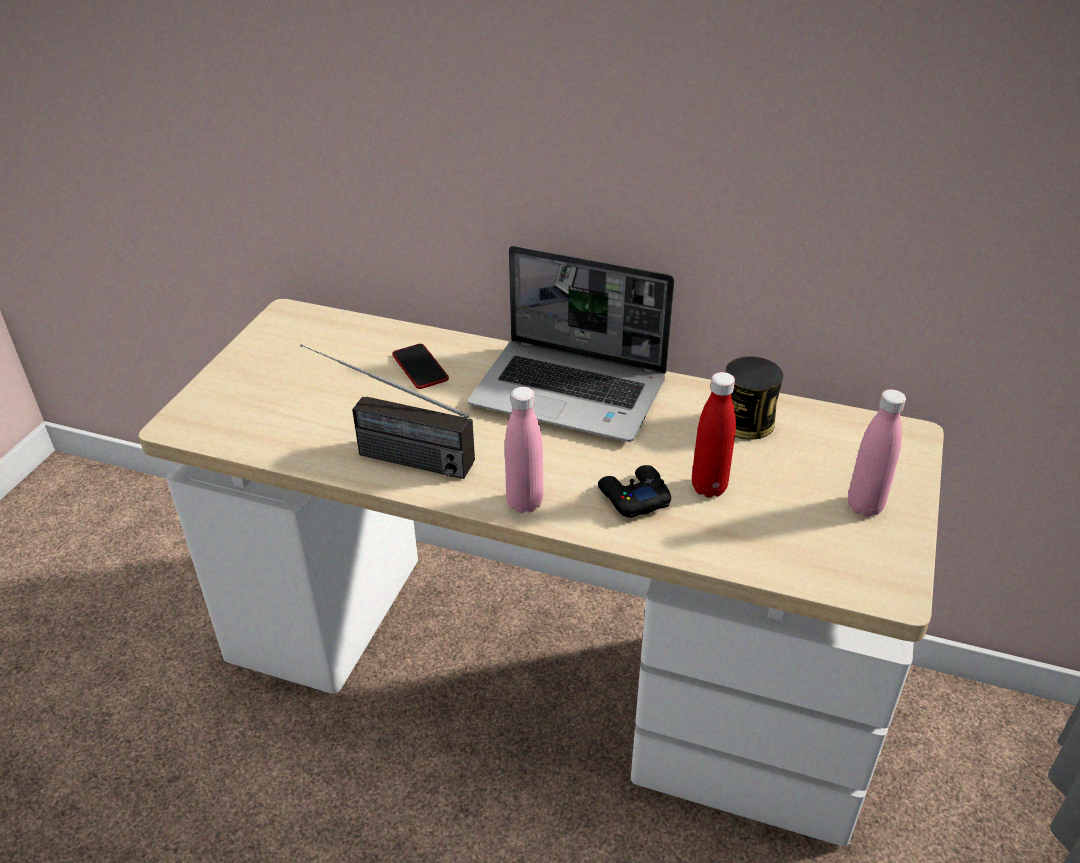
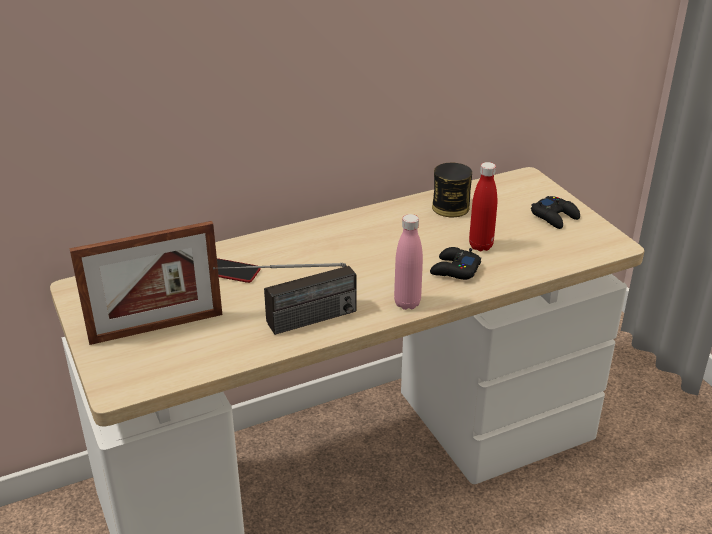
camera: 45 degrees left, 5 degrees down
laptop [468,246,675,442] -> none
pink bottle [848,389,906,517] -> black game controller [531,196,580,229]
none -> picture frame [69,221,222,345]

